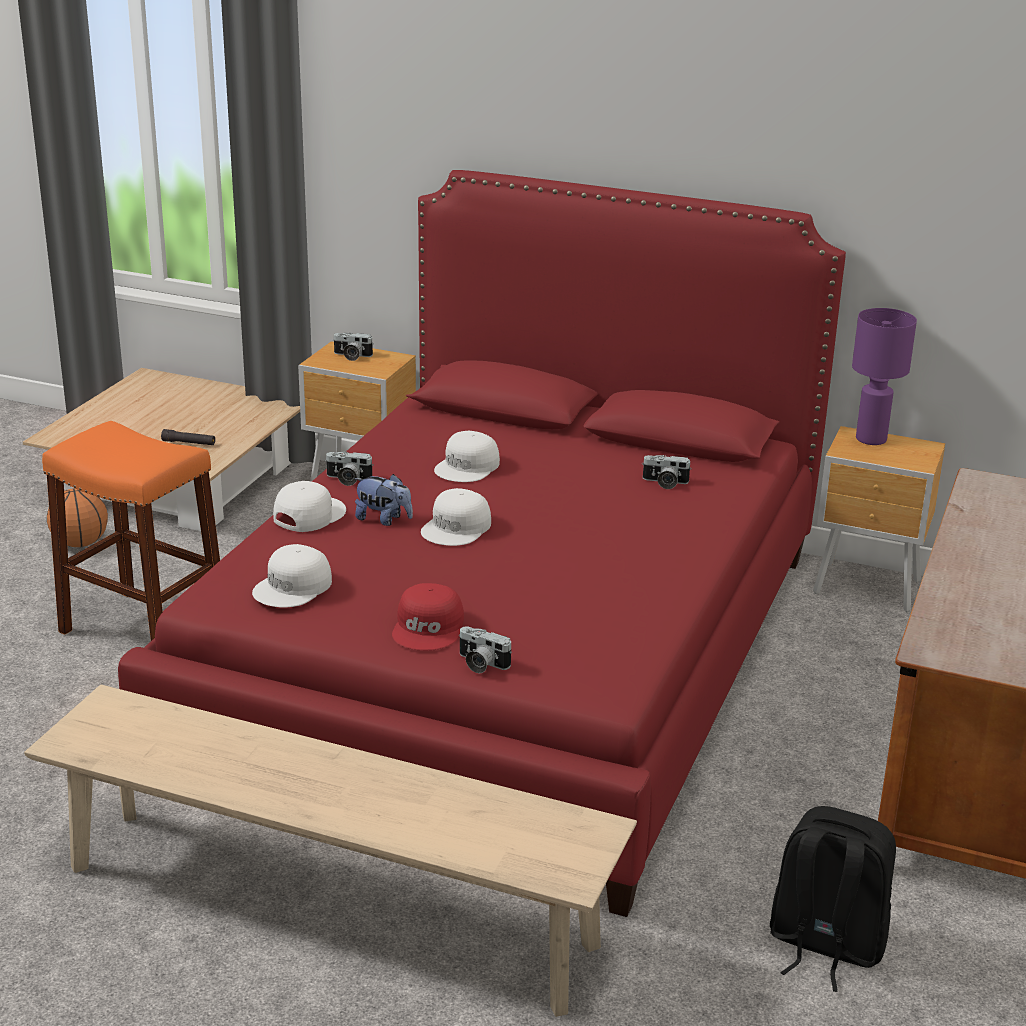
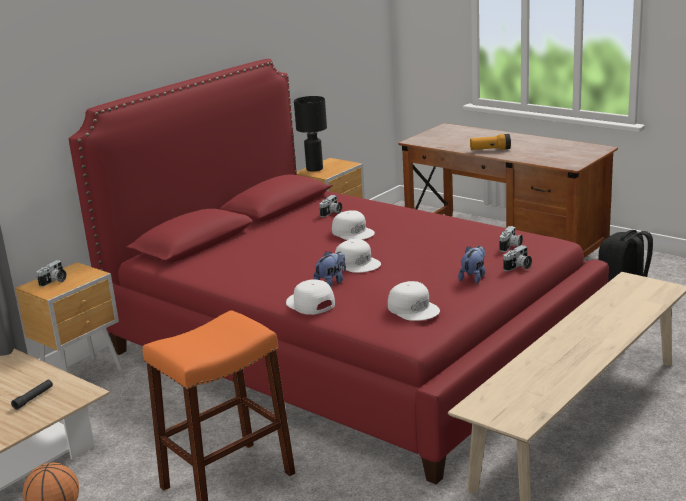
camera: 70 degrees left, 5 degrees down
camera [325,451,374,486] -> camera moved to [500,226,523,252]
red cap [392,583,464,651] -> plush toy [458,246,485,283]
white cap [434,431,500,482] -> white cap moved to [332,210,375,240]
purple table lamp [852,308,917,445] -> black table lamp [294,96,327,171]
none -> flashlight [470,134,511,150]

